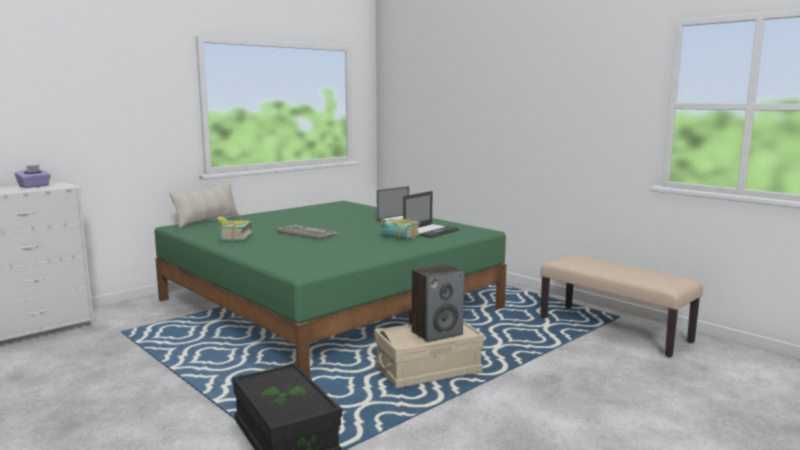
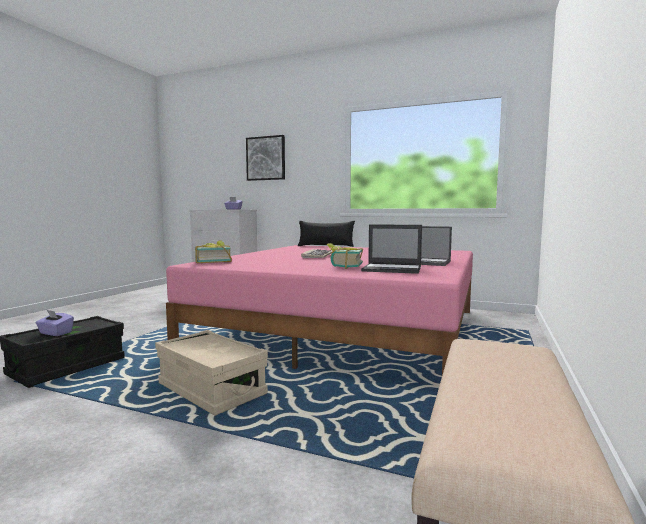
camera: 65 degrees right, 5 degrees down
green bed [154,201,506,378] -> pink bed [166,245,473,375]
beige pillow [169,183,239,228] -> black pillow [298,221,355,247]
book [217,216,253,242] -> book moved to [195,240,232,263]
speaker [412,264,464,342] -> none
none -> purple tissue box [36,310,74,336]
none -> picture [246,135,285,181]

